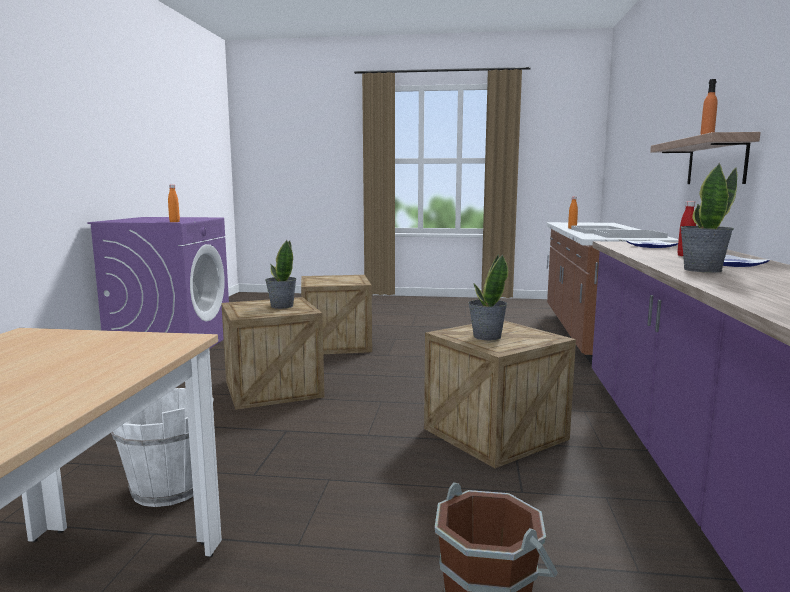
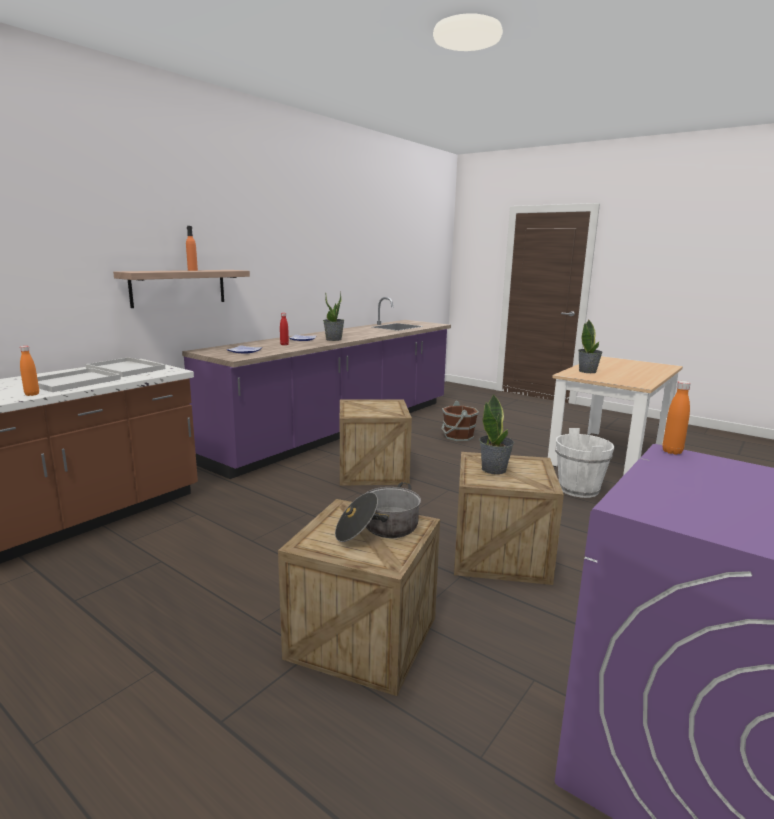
camera: 150 degrees left, 5 degrees up
potted plant [468,254,508,341] -> potted plant moved to [578,320,603,373]
none -> cooking pot [335,482,421,542]

